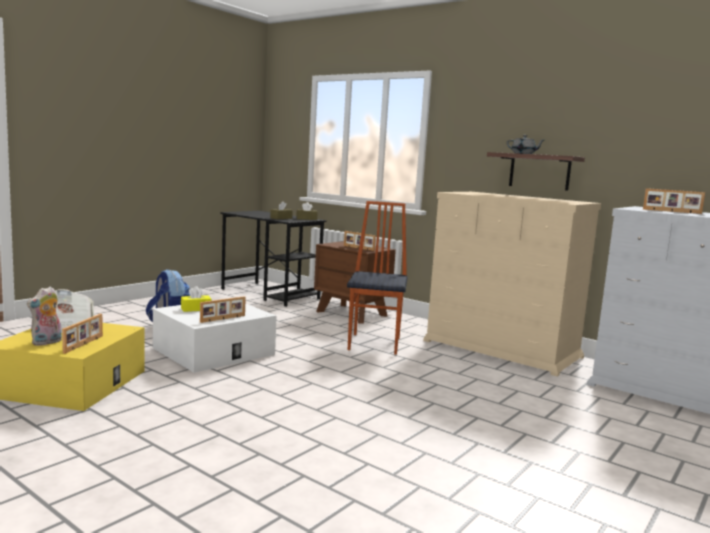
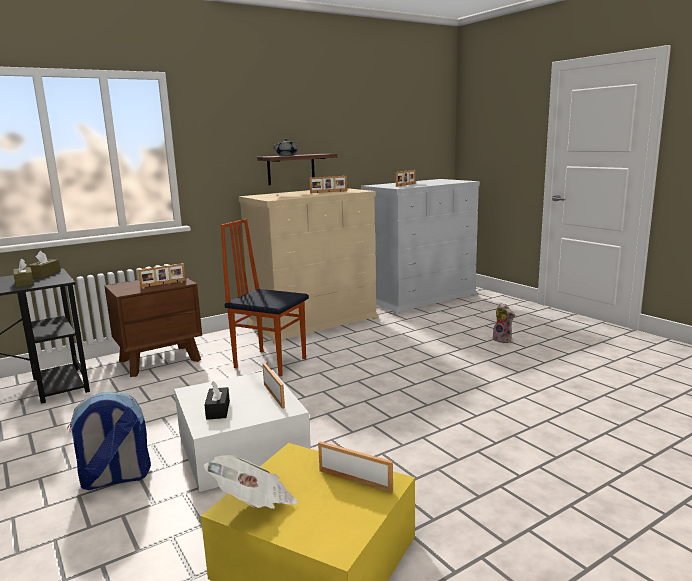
camera: 70 degrees left, 5 degrees up
plush toy [27,286,62,346] -> plush toy moved to [493,303,515,343]
yellow tissue box [181,286,212,312] -> black tissue box [205,381,230,420]
none -> picture frame [309,176,347,193]

